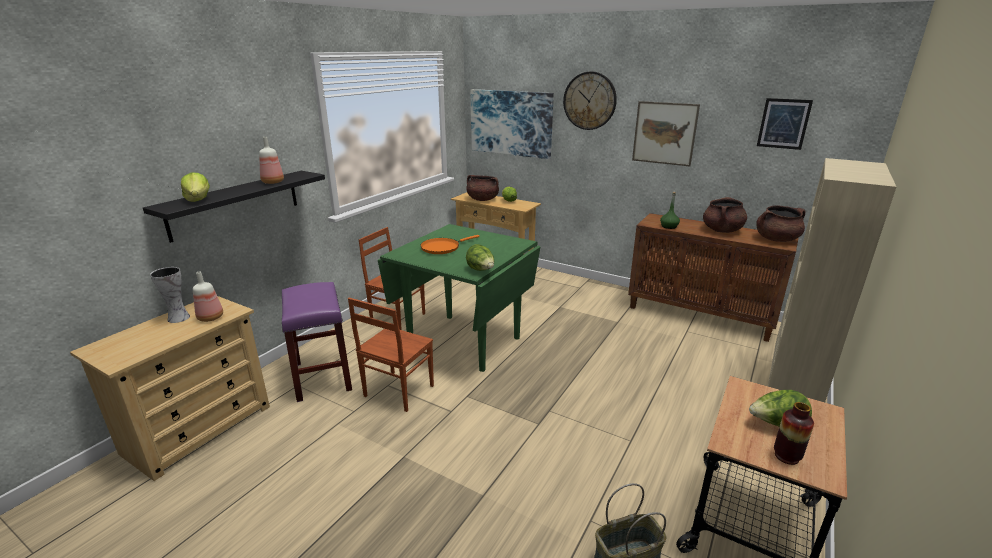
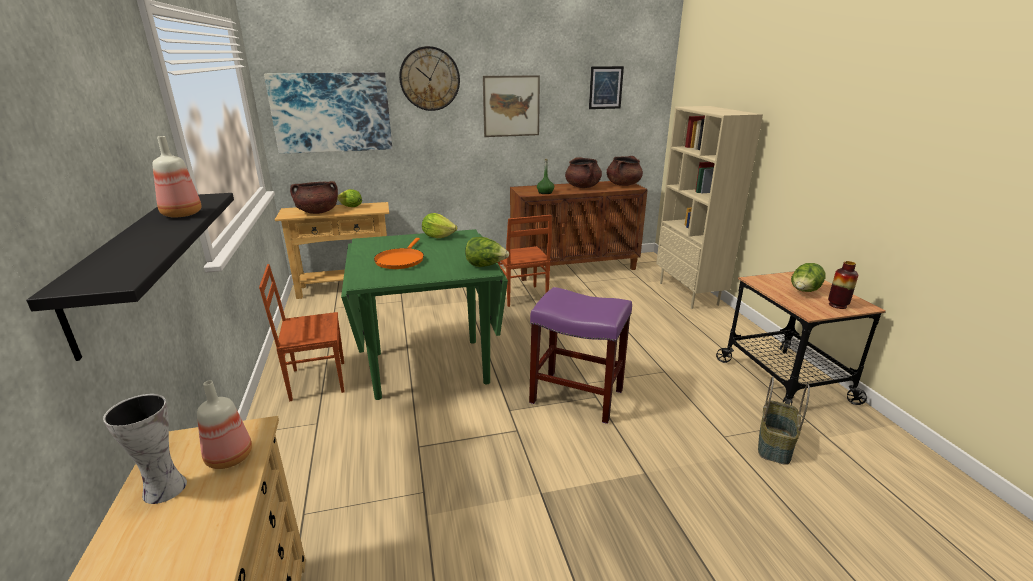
camera: 45 degrees left, 0 degrees up
lettuce [181,173,210,202] -> lettuce moved to [422,213,457,238]
purple stool [282,282,352,402] -> purple stool moved to [529,287,632,424]
brown chair [348,298,434,412] -> brown chair moved to [497,215,552,307]

